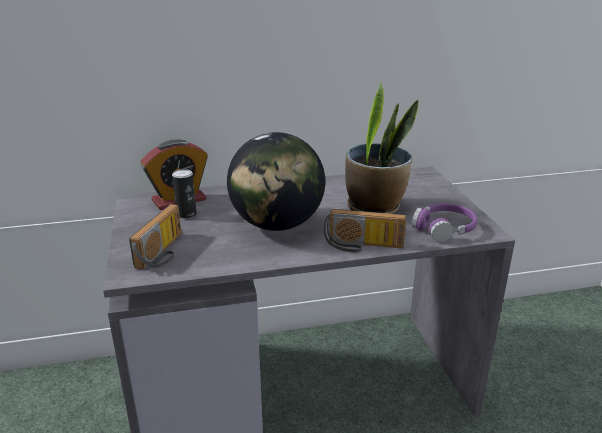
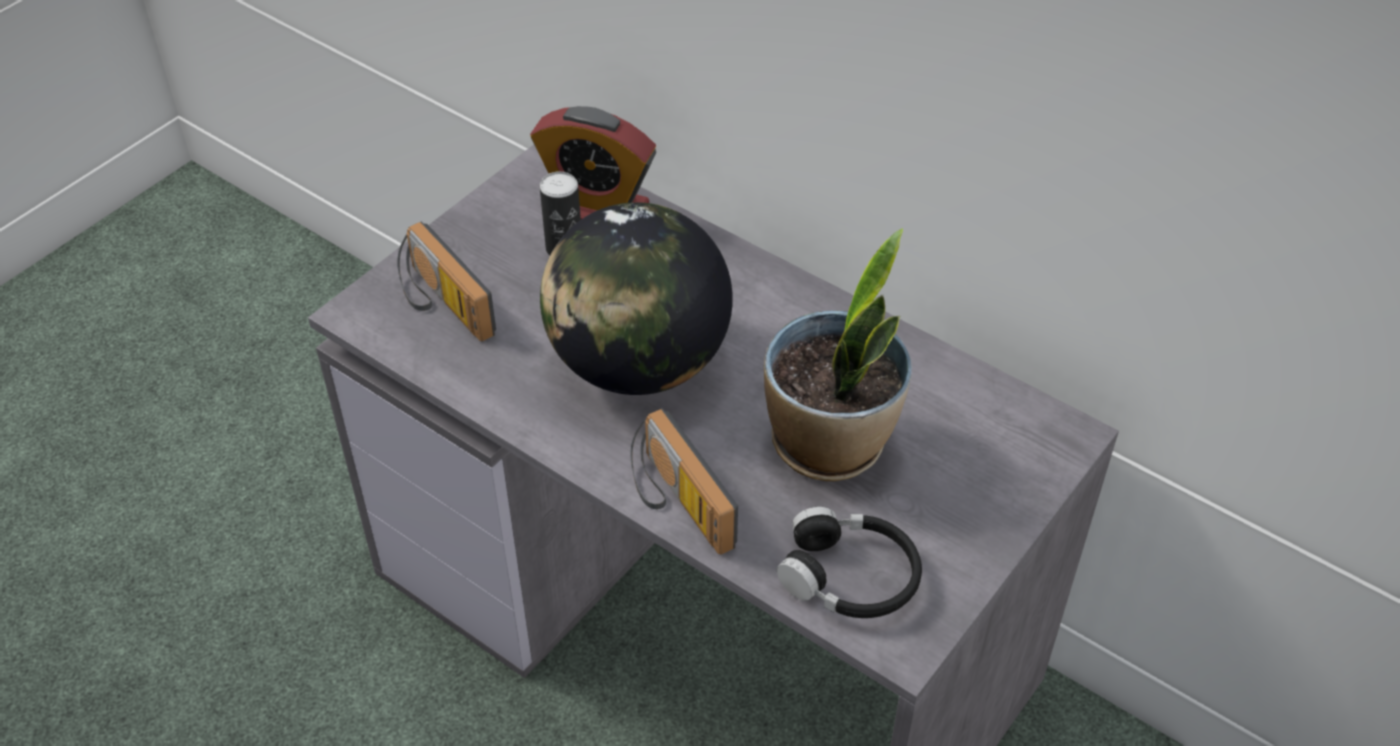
camera: 50 degrees right, 20 degrees up
radio [129,204,181,270] -> radio turned 75 degrees clockwise [397,221,496,341]
purple headphones [412,203,478,242] -> black headphones [777,507,922,618]

